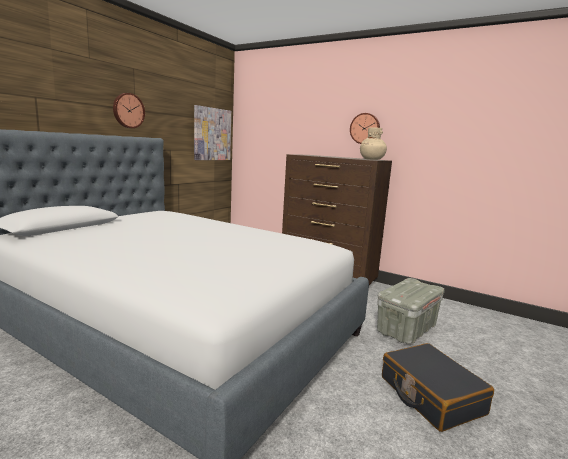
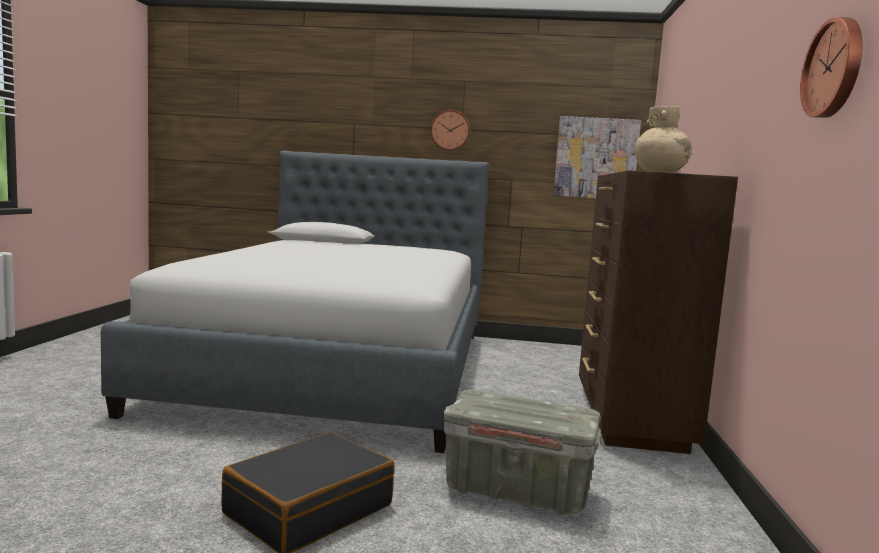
camera: 65 degrees right, 5 degrees down
wall clock [350,113,380,144] -> wall clock moved to [800,17,863,118]

